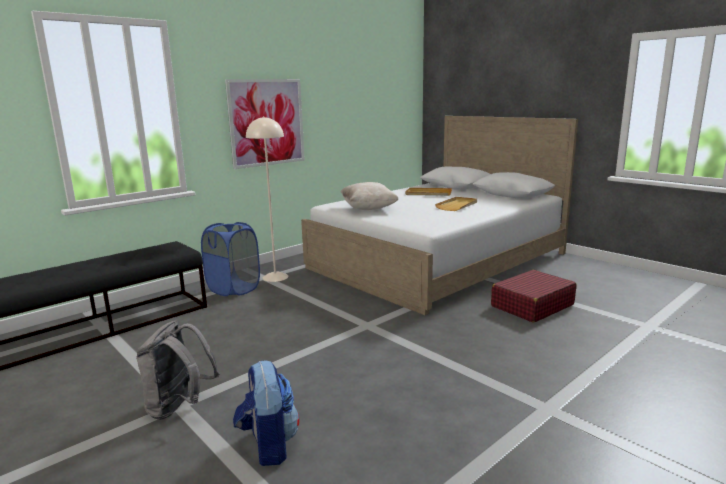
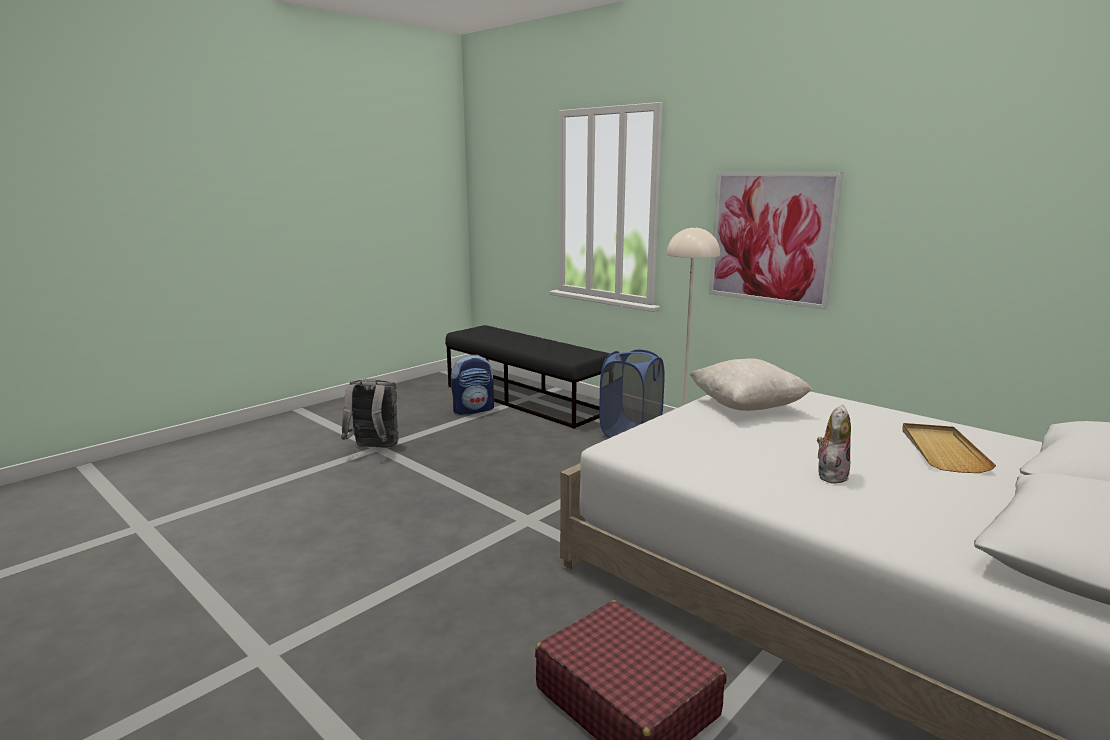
camera: 85 degrees right, 0 degrees up
backpack [233,361,299,466] -> backpack moved to [451,355,494,415]
beige tray [435,197,477,211] -> plush toy [817,404,851,484]

